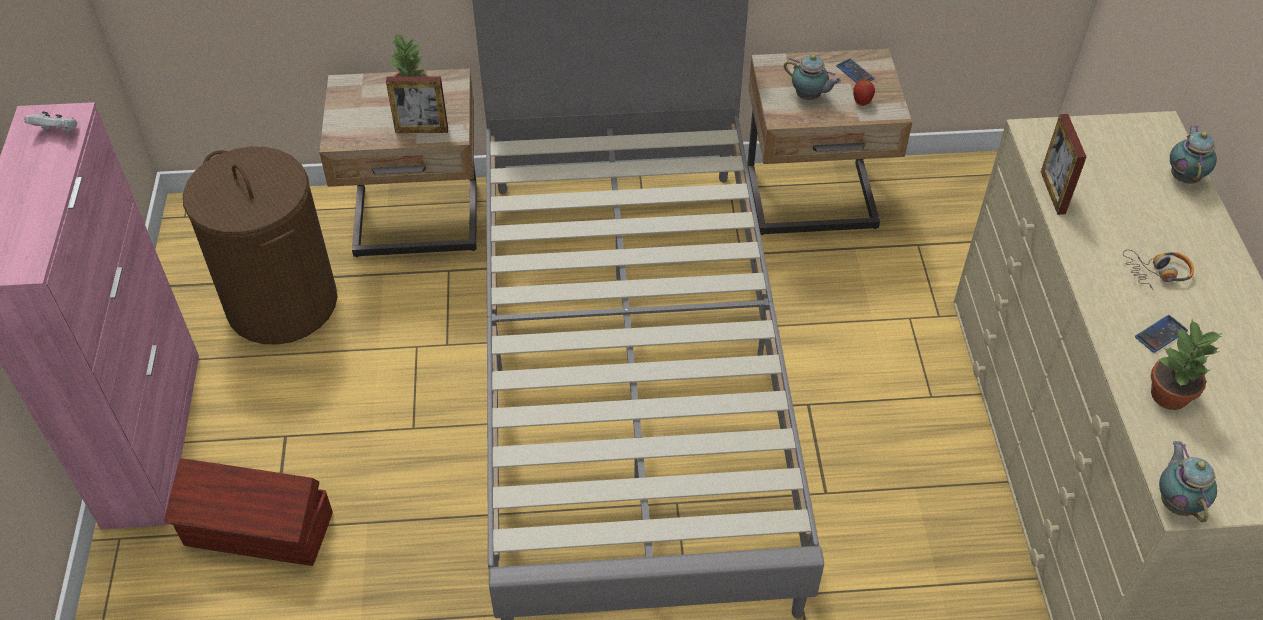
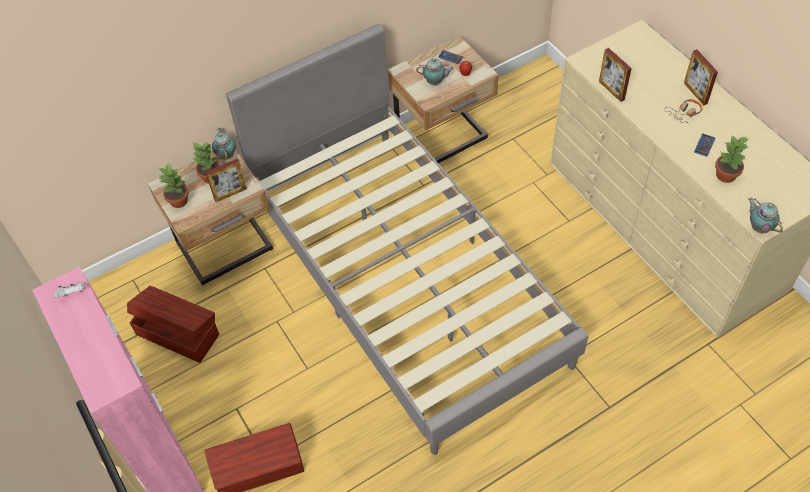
camera: 25 degrees left, 5 degrees up
brown laundry basket [183,147,337,344] -> brown storage box [127,286,219,363]
teapot [1170,125,1217,184] -> teapot moved to [212,128,236,160]
none -> potted plant [159,163,189,208]
none -> picture frame [684,50,718,105]

